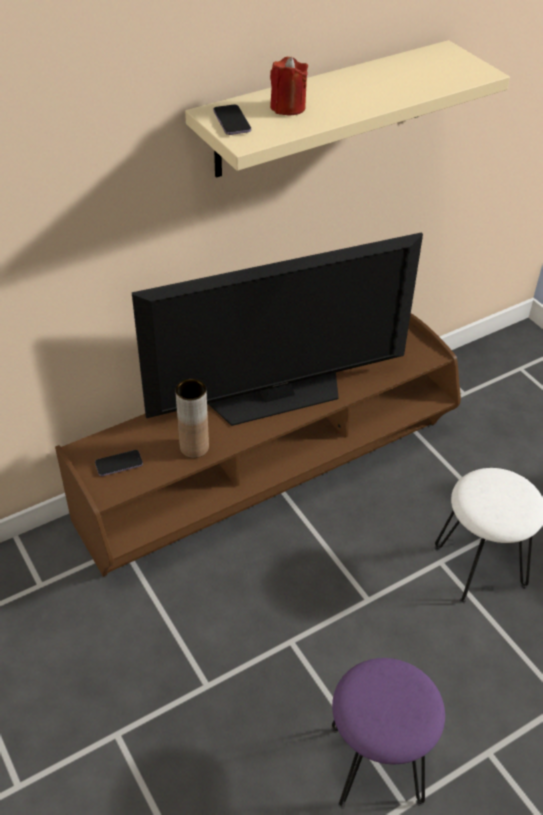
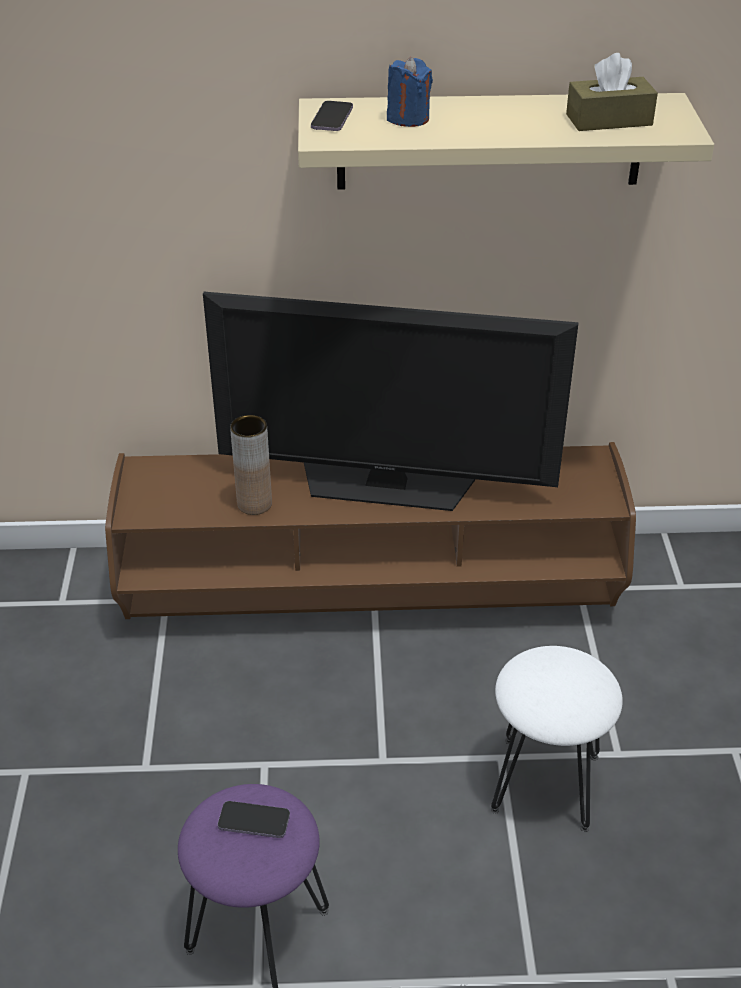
camera: 30 degrees right, 5 degrees down
phone [95,450,143,476] -> phone moved to [218,801,290,838]
red candle [270,57,308,115] -> blue candle [387,57,433,127]
none -> brown tissue box [566,53,658,131]

